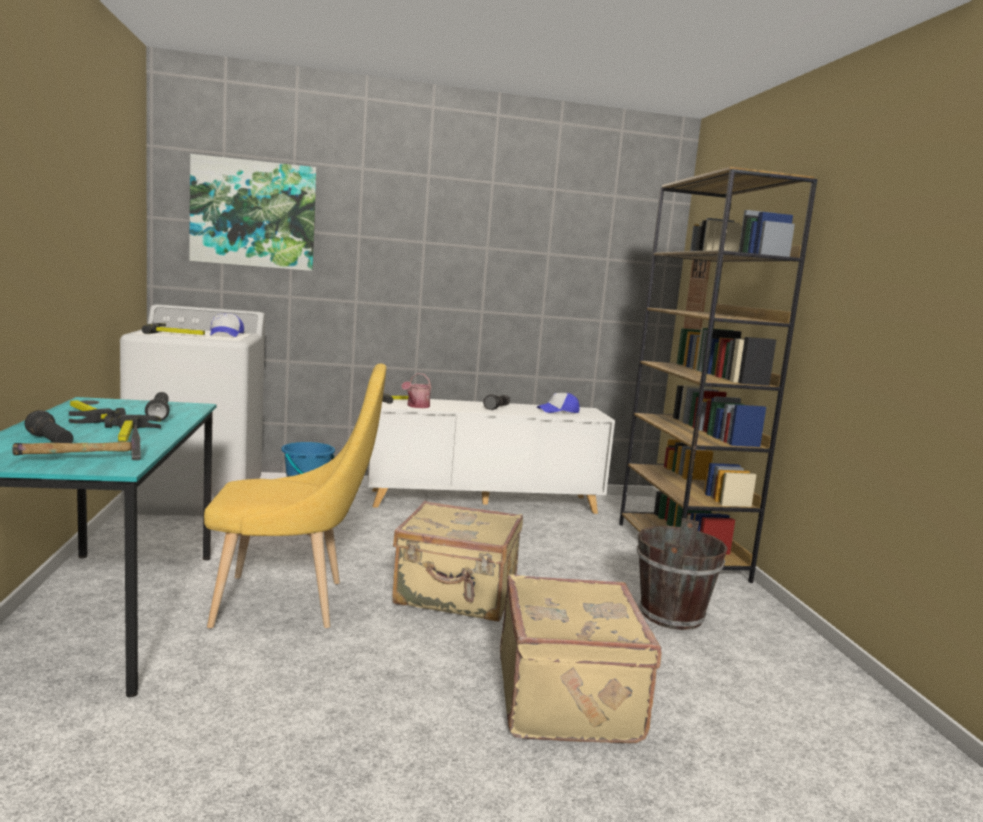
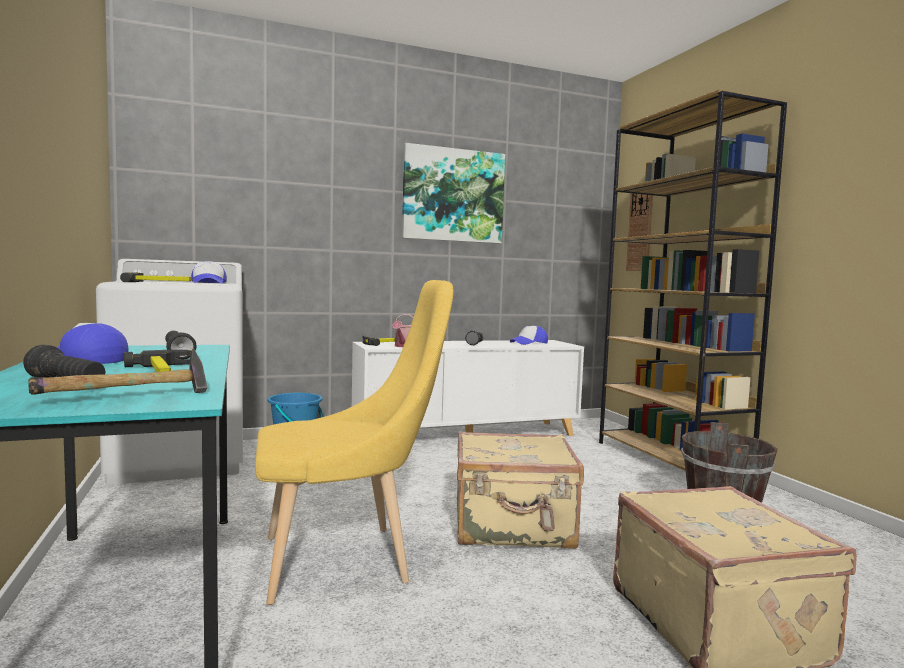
camera: 10 degrees left, 5 degrees down
hammer [69,400,126,424] -> cap [57,323,129,364]
picture [189,154,317,271] -> picture moved to [402,143,505,244]

